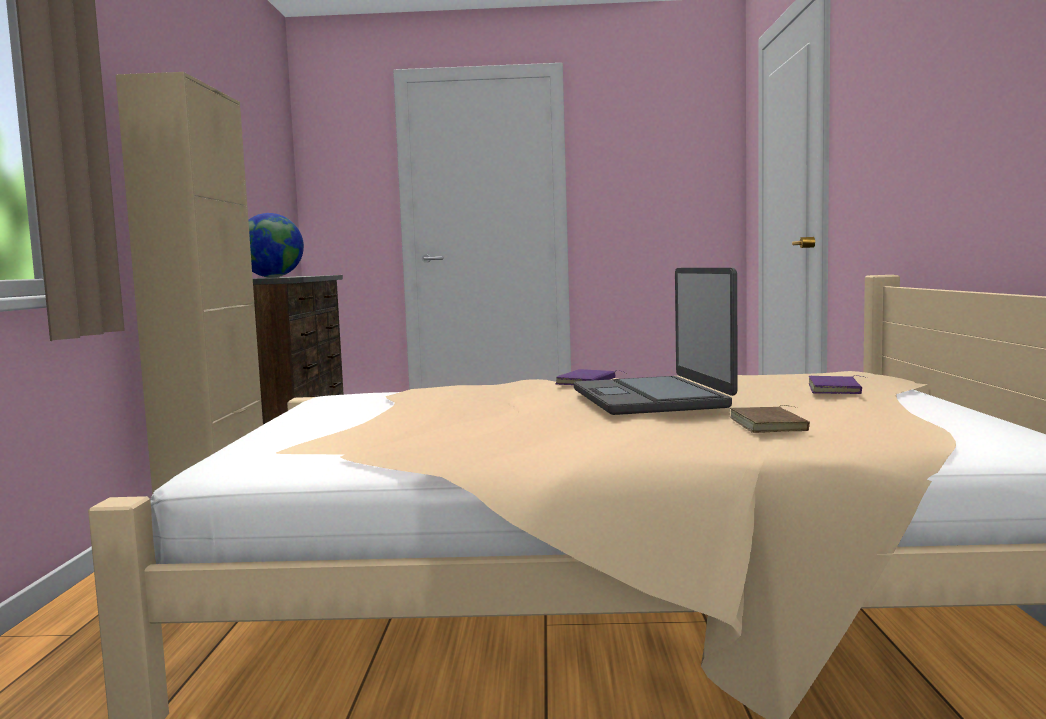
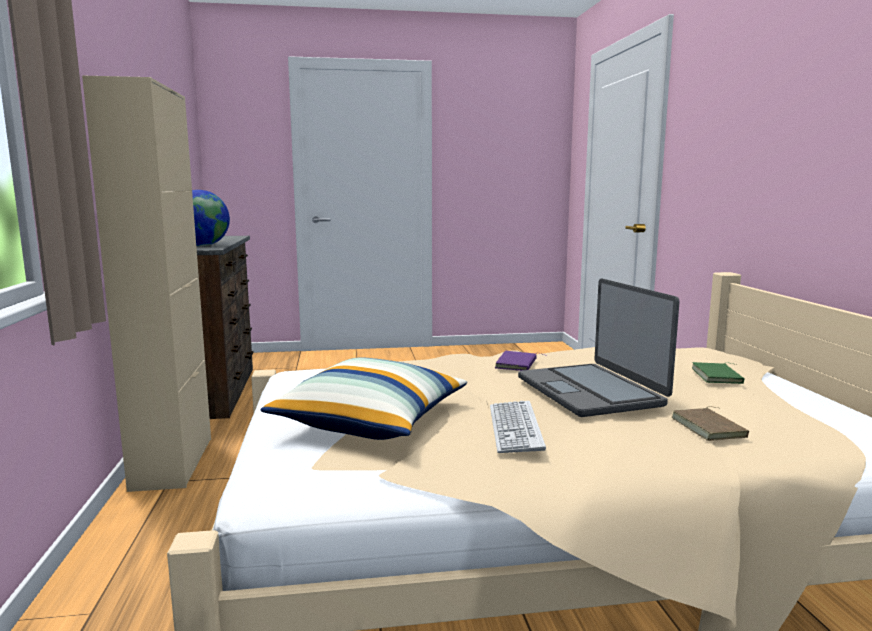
camera: 10 degrees left, 5 degrees up
purple book [809,375,869,394] -> green book [692,362,745,384]
none -> pillow [260,357,467,440]
none -> keyboard [490,401,546,453]

